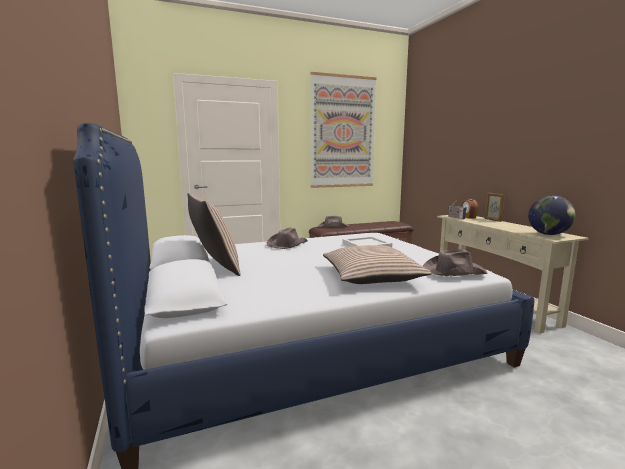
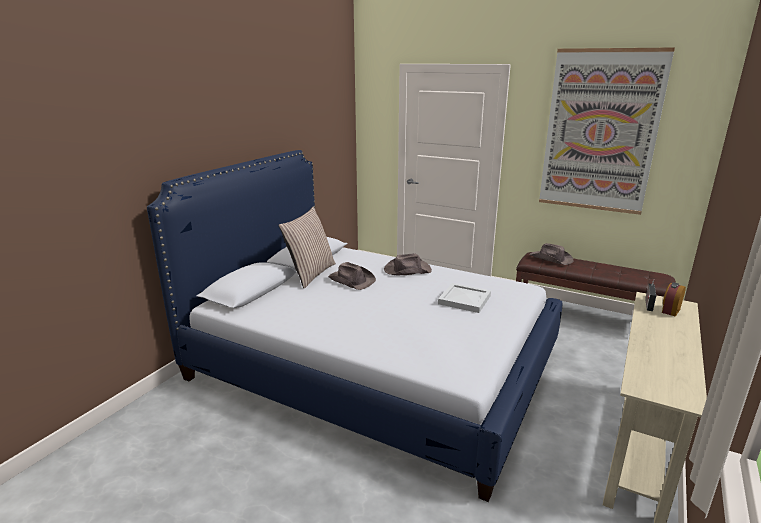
camera: 50 degrees right, 10 degrees up
pillow [323,245,432,284] -> none
brown hat [423,249,487,276] -> brown hat moved to [328,262,376,290]
picture frame [485,193,505,222] -> none
globe [528,195,576,235] -> none

